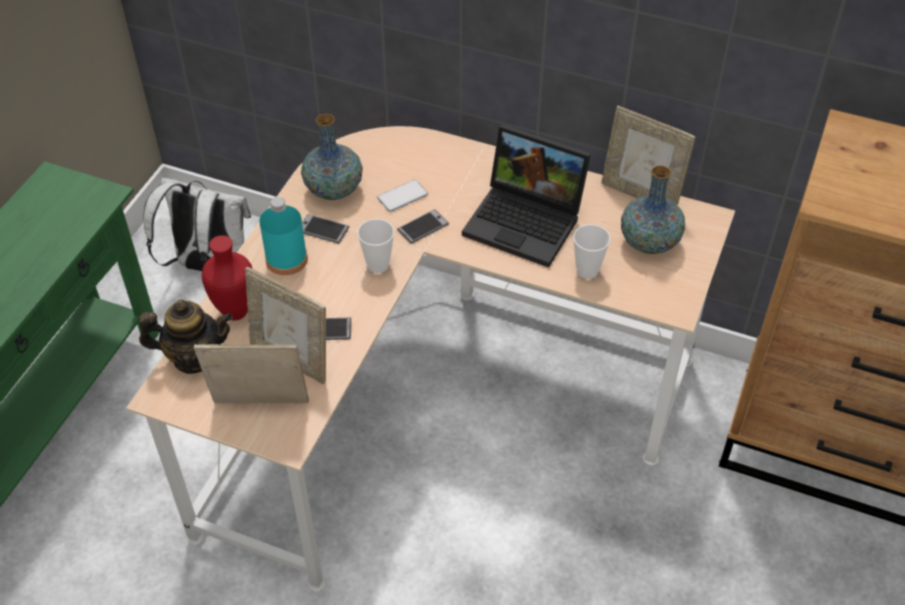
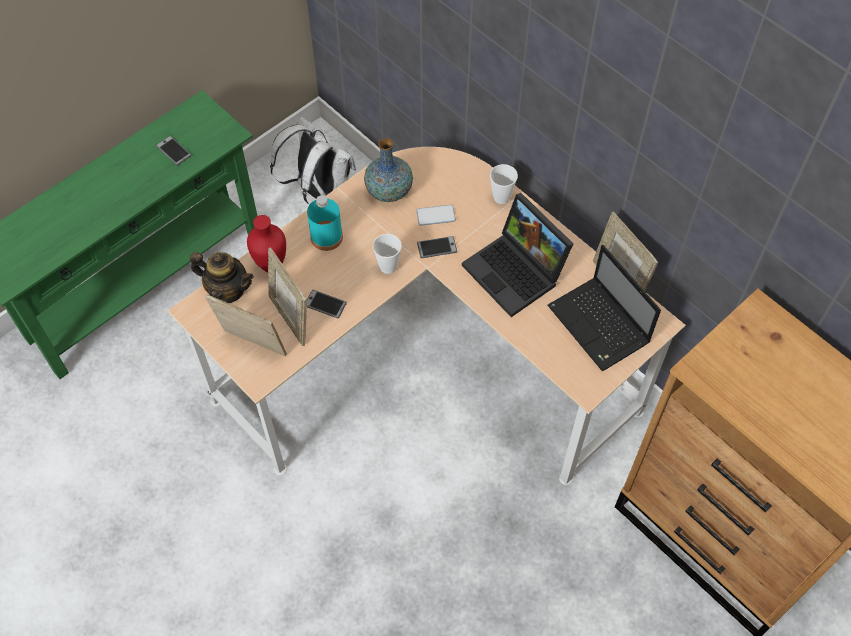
camera: 25 degrees right, 10 degrees up
phone [302,214,349,244] -> phone moved to [156,136,192,166]
cup [573,224,611,279] -> cup moved to [490,164,518,204]
vase [621,165,685,254] -> laptop [548,245,661,371]

